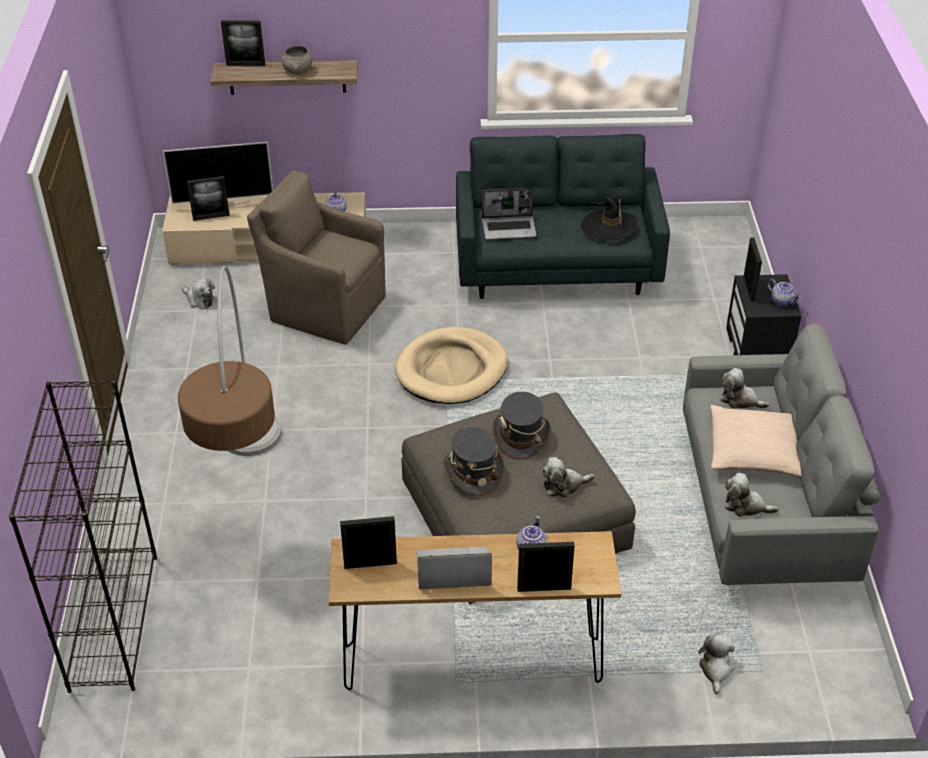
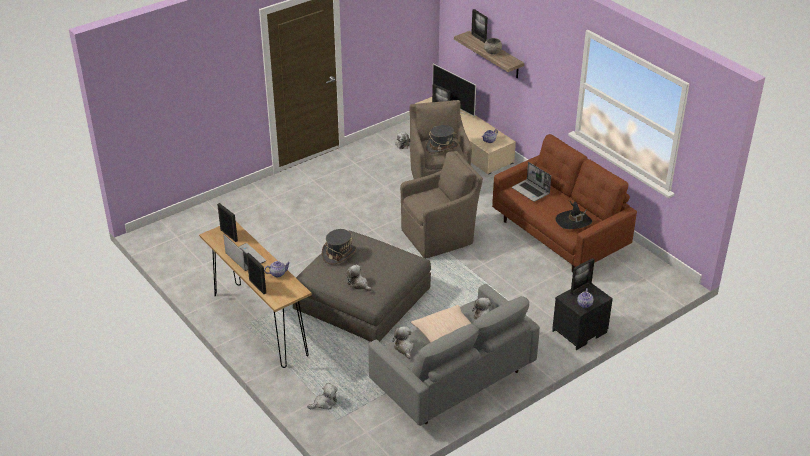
camera: 55 degrees right, 5 degrees down
black bookcase [9,380,157,693] -> none
floor lamp [178,265,282,456] -> none
beige dog bed [395,327,508,404] -> brown armchair [400,151,483,258]
grey sofa [456,134,670,299] -> brown sofa [492,134,637,272]
grey hat [492,392,551,459] -> grey hat moved to [426,125,458,154]

